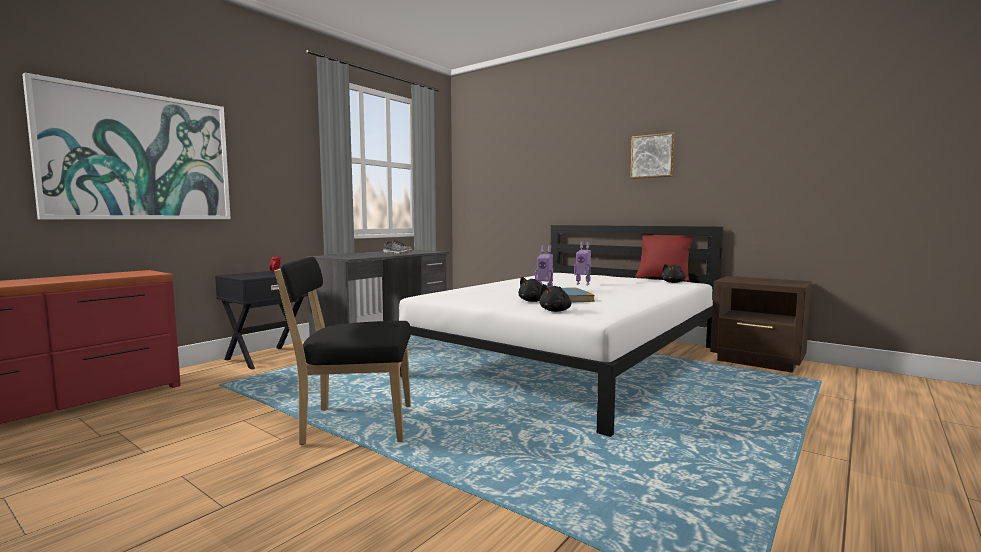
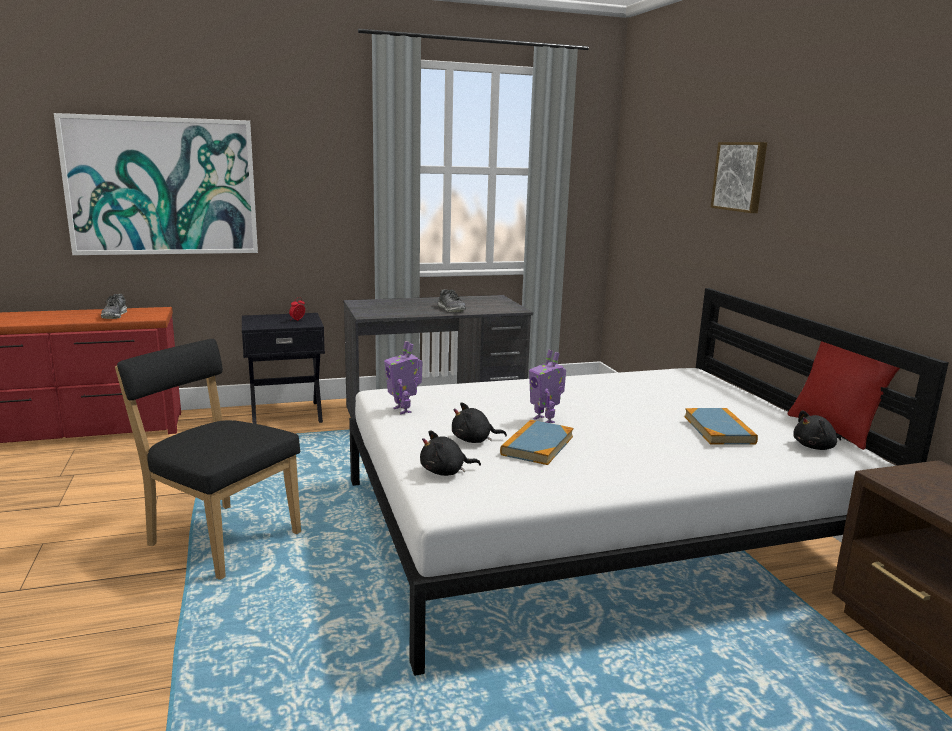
camera: 35 degrees right, 10 degrees up
toy robot [574,241,591,285] -> toy robot moved to [384,341,423,414]
picture [630,132,675,179] -> picture moved to [710,142,767,213]
none -> shoe [101,294,127,319]
none -> book [684,408,758,445]

